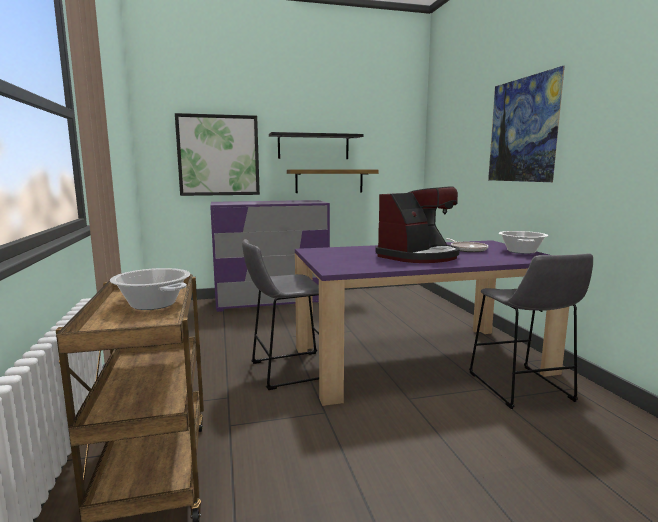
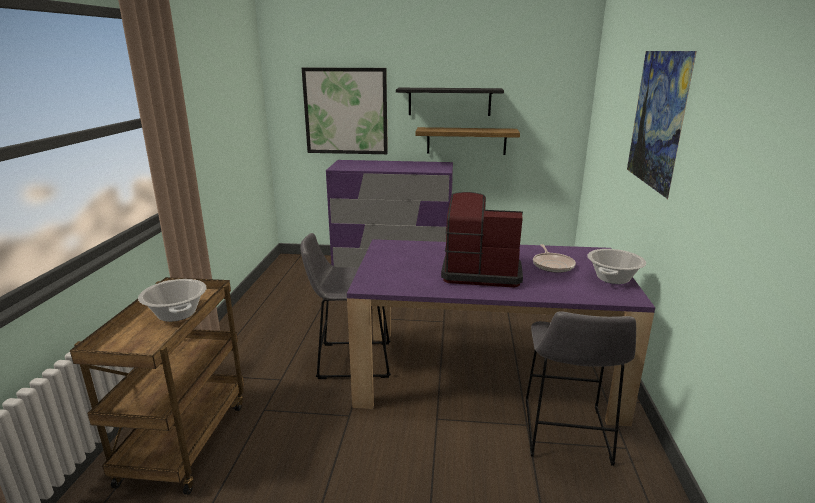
camera: 20 degrees right, 10 degrees up
coffee machine [375,186,460,263] -> coffee machine turned 150 degrees counterclockwise [441,192,523,287]

